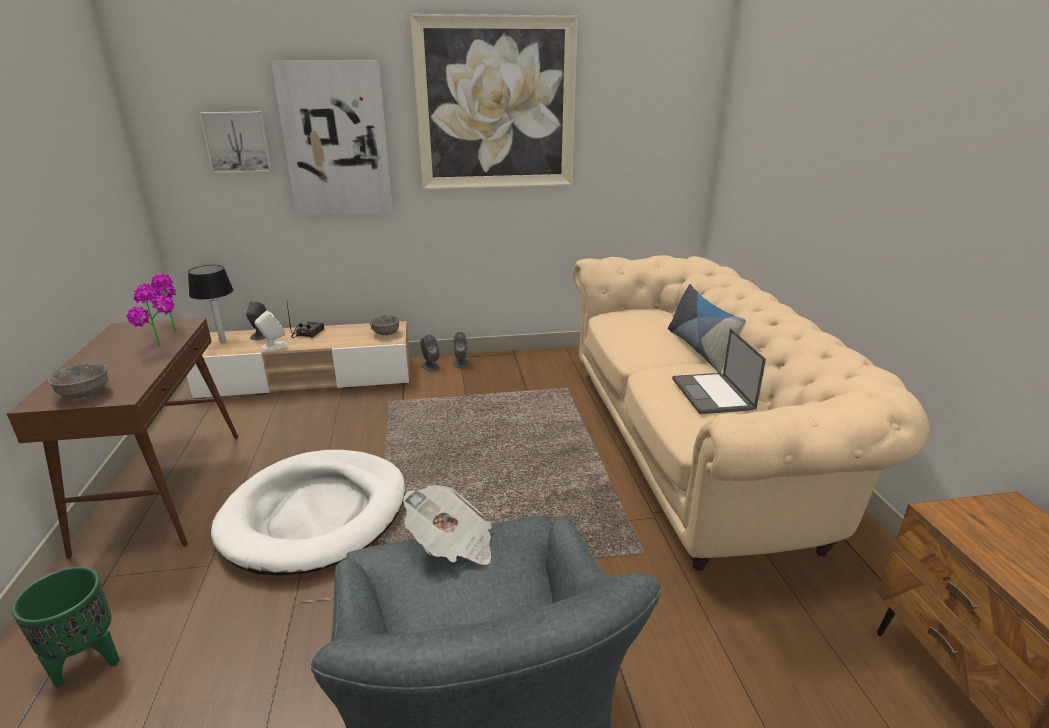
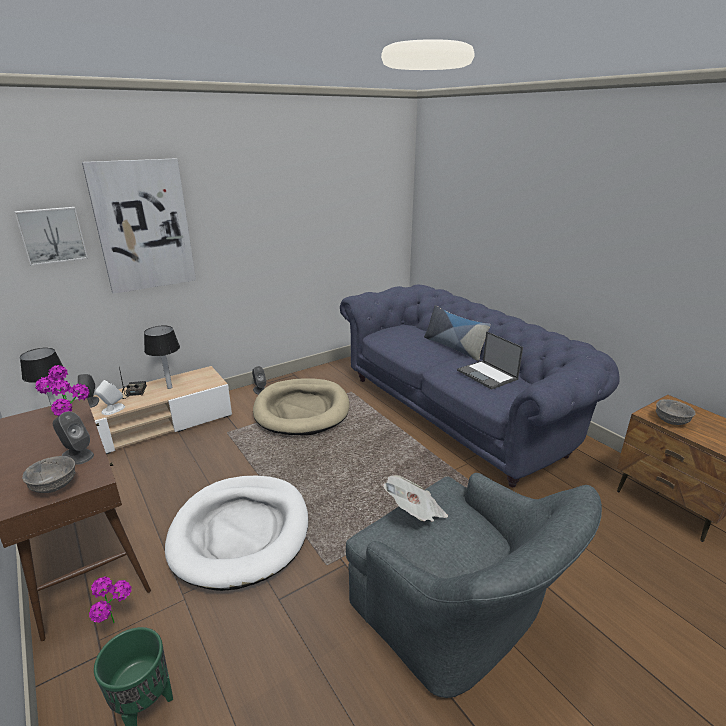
camera: 25 degrees left, 0 degrees up
grey bowl [369,315,400,335] -> grey bowl moved to [656,399,695,425]
picture [410,14,578,190] -> none
grey speaker [420,334,440,371] -> grey speaker moved to [53,411,94,465]
beige sofa [573,255,930,571] -> blue sofa [340,284,620,487]
none -> potted plant [89,577,131,623]
none -> table lamp [144,326,180,389]
none -> beige dog bed [253,378,350,436]

